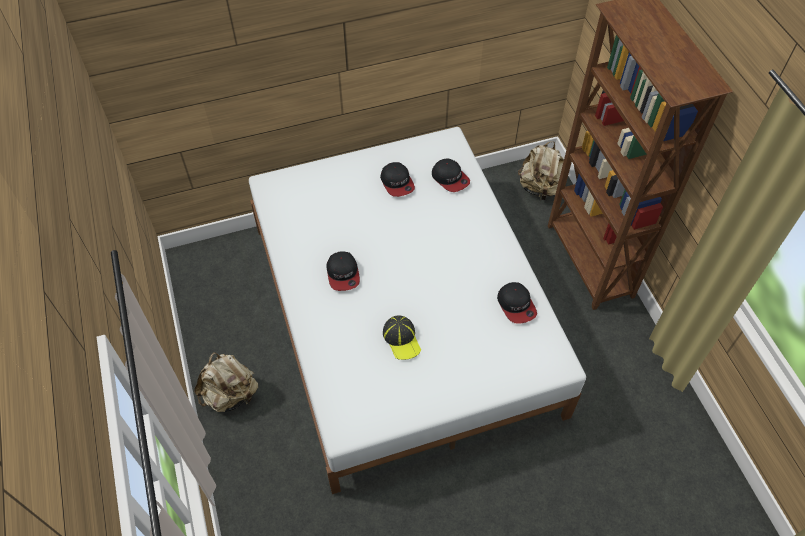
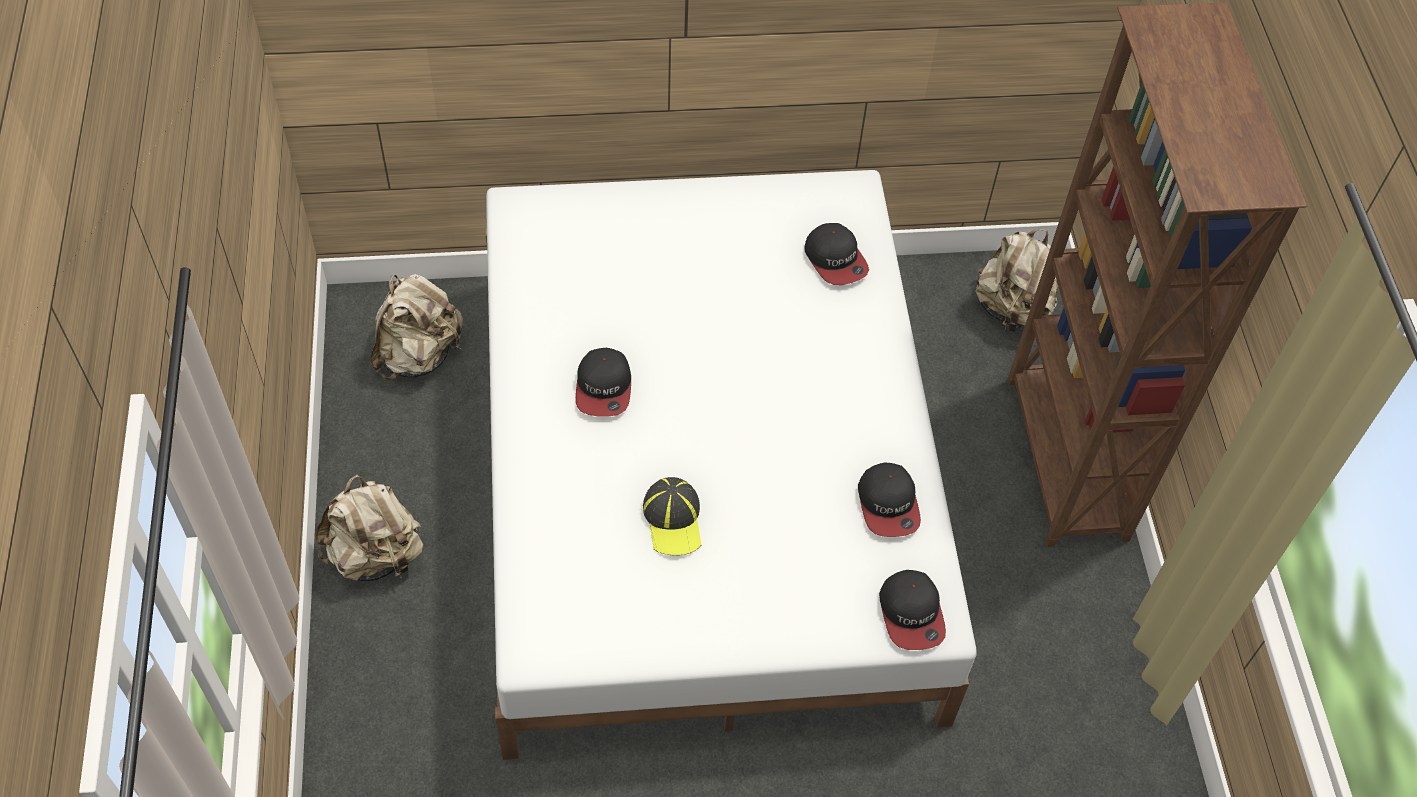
camera: 10 degrees right, 0 degrees up
cap [380,162,415,197] -> cap moved to [879,570,946,650]
none -> beige backpack [370,274,463,380]

